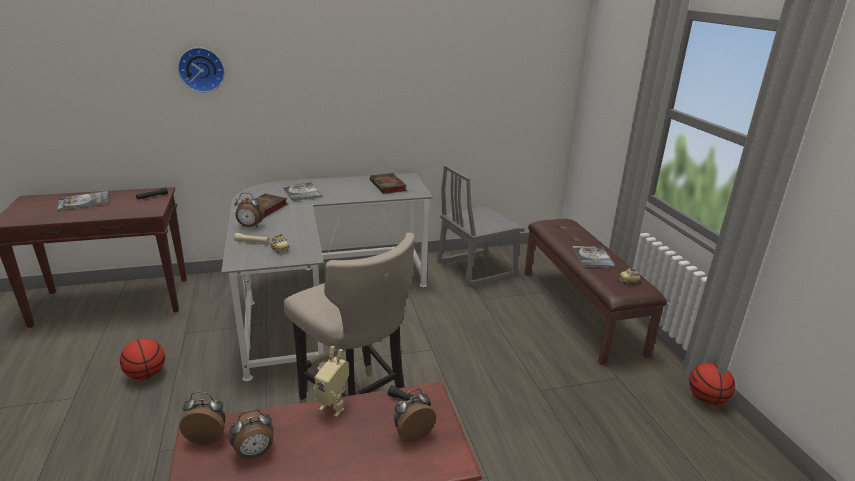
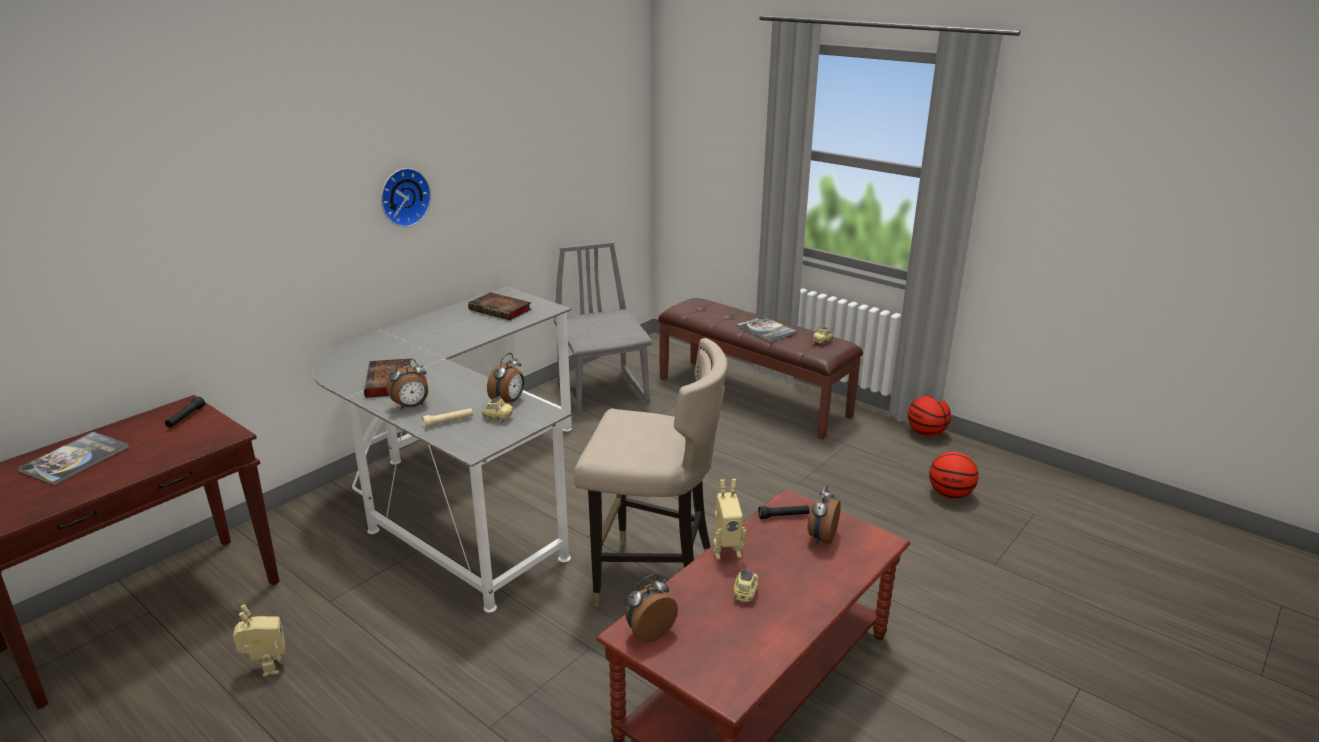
camera: 35 degrees left, 0 degrees up
basketball [120,338,165,380] -> basketball moved to [929,452,979,499]
wall clock [178,47,225,93] -> wall clock moved to [381,168,431,227]
alarm clock [228,409,273,459] -> alarm clock moved to [487,353,524,403]
book [283,183,322,201] -> none
grey chair [437,165,525,287] -> grey chair turned 135 degrees clockwise [554,242,652,414]
none -> toy robot [233,604,285,677]
none -> toy car [733,569,759,602]

